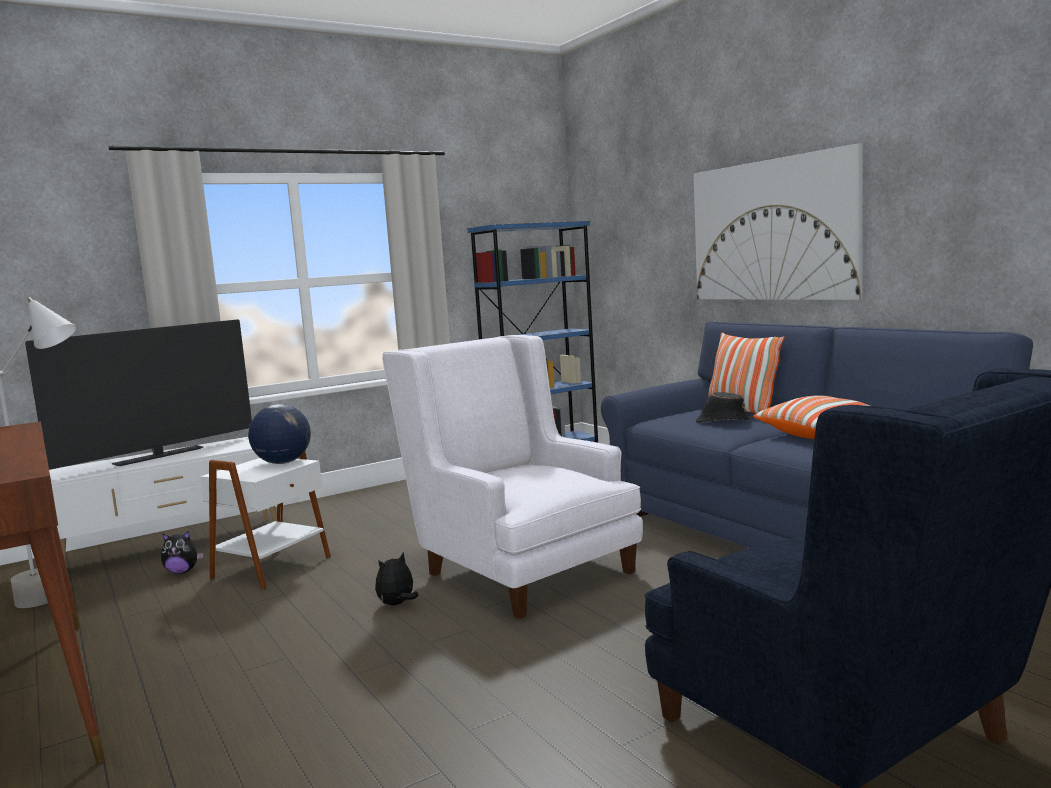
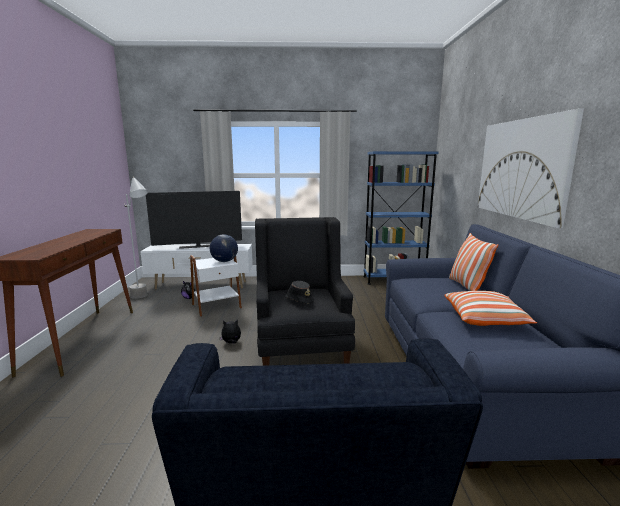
camera: 30 degrees right, 5 degrees up
white armchair [382,335,643,619] -> black armchair [255,217,355,366]
black hat [696,392,750,423] -> black hat moved to [285,281,314,304]

